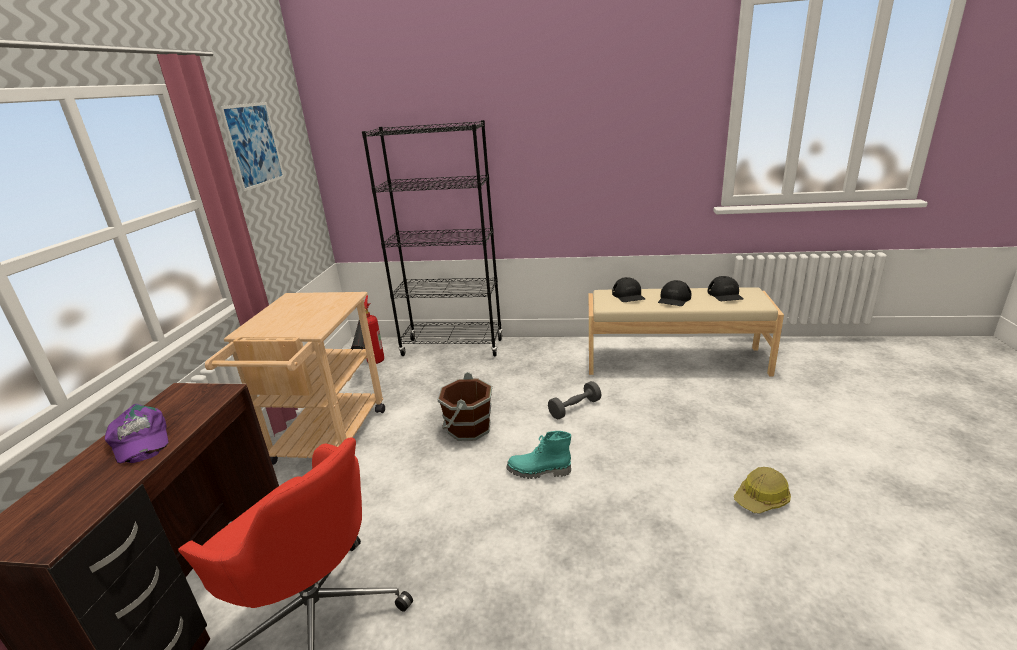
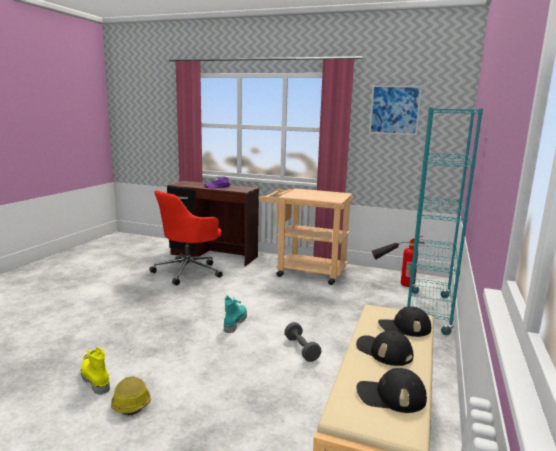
camera: 100 degrees right, 10 degrees down
black bookcase [362,120,502,357] -> turquoise bookcase [407,107,483,335]
brown bucket [437,372,492,441] -> none
none -> yellow boot [81,347,110,395]

